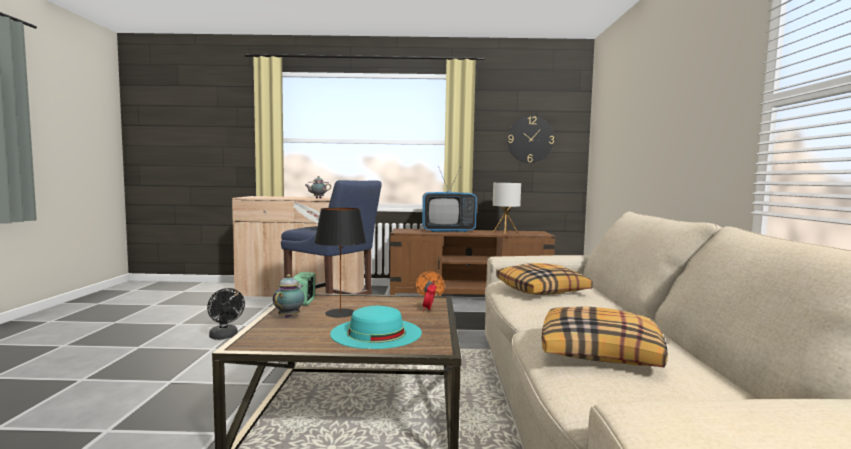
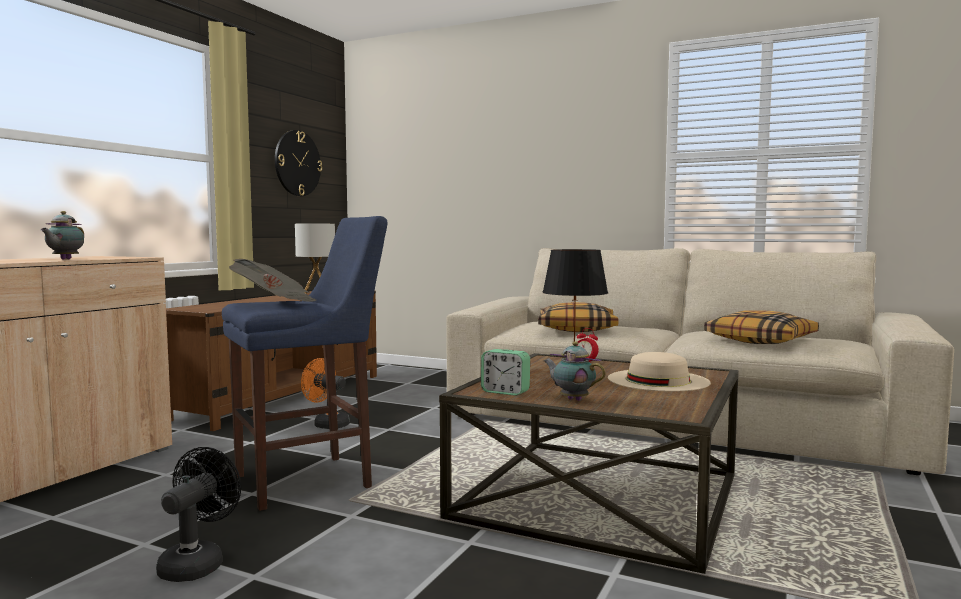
camera: 65 degrees left, 0 degrees up
black fan [207,288,245,340] -> black fan turned 60 degrees counterclockwise [156,447,241,582]
turquoise hat [330,306,422,349] -> beige hat [608,352,711,392]
television [422,166,477,232] -> none

